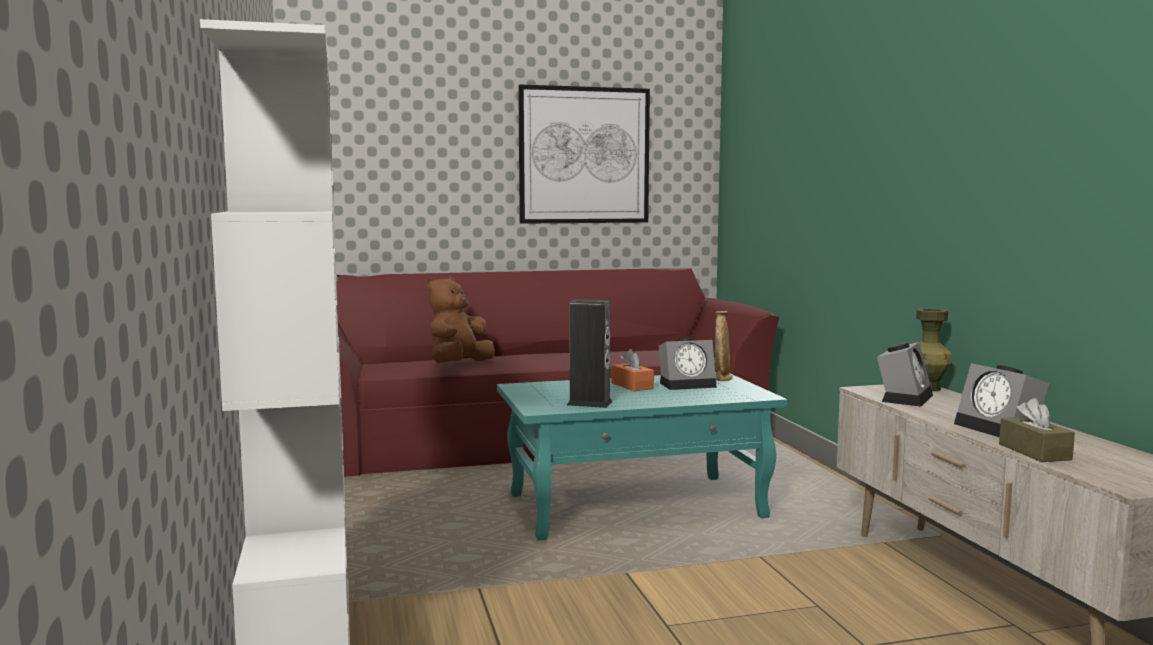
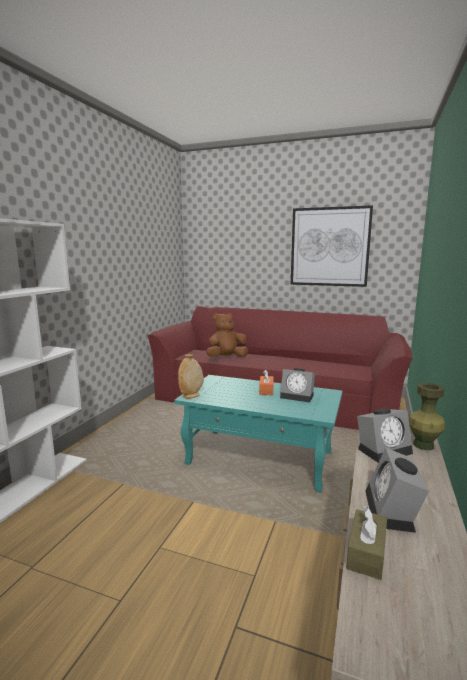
camera: 35 degrees right, 5 degrees up
speaker [567,299,613,408] -> none
beige vase [715,311,733,381] -> beige vase moved to [178,354,204,399]

